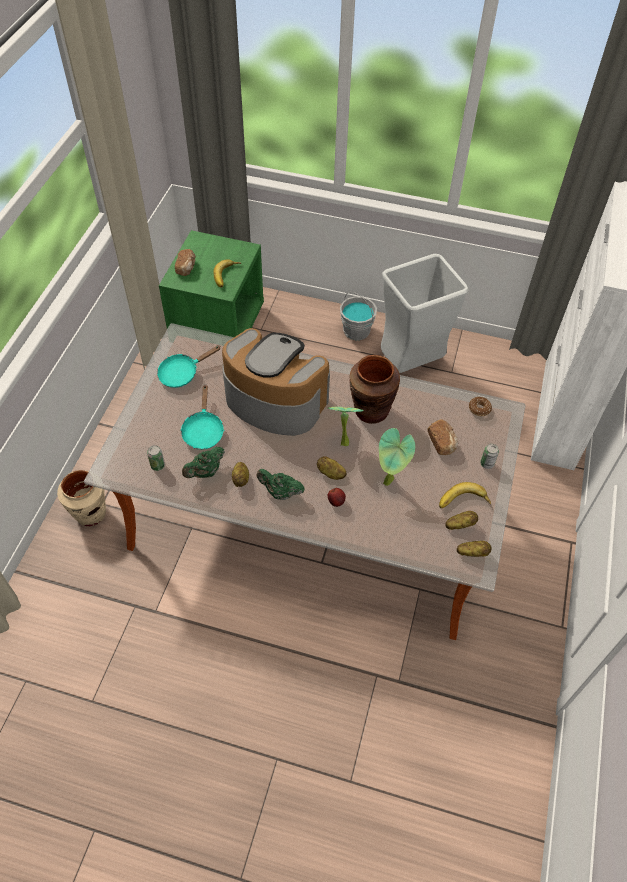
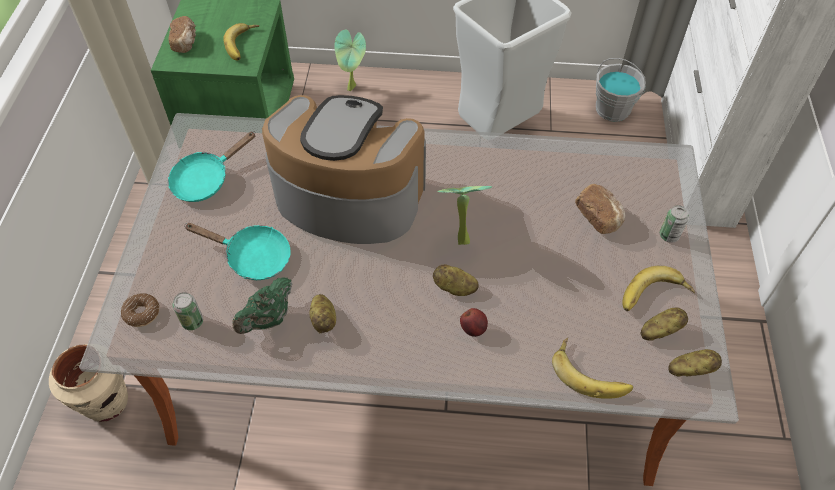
camera: 10 degrees left, 0 degrees up
turquoise frying pan [180,384,224,450] -> turquoise frying pan turned 60 degrees counterclockwise [184,223,291,280]
green teapot [257,469,305,500] -> none
grey bucket [340,292,377,340] -> grey bucket moved to [596,58,646,122]
brown vase [349,355,400,424] -> none
potted plant [379,428,415,486] -> potted plant moved to [334,30,366,91]
donut [469,397,492,416] -> donut moved to [121,293,159,327]
none -> banana [552,338,633,399]

